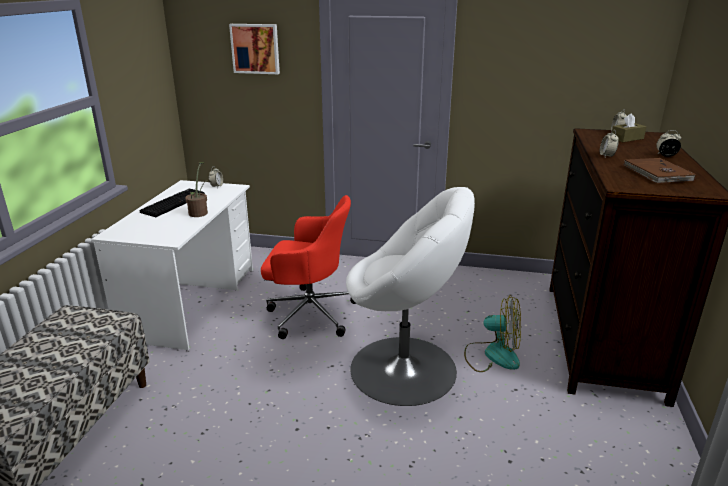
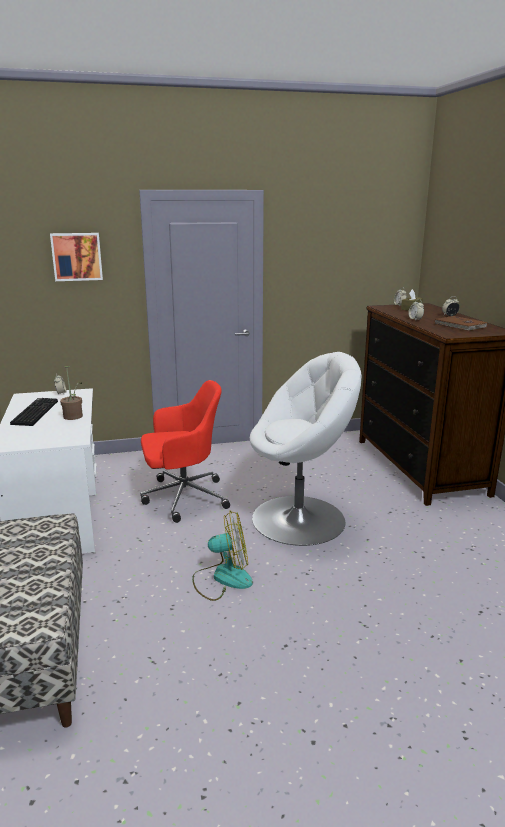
camera: 25 degrees left, 5 degrees down
fan [464,295,521,372] -> fan moved to [192,511,253,601]

